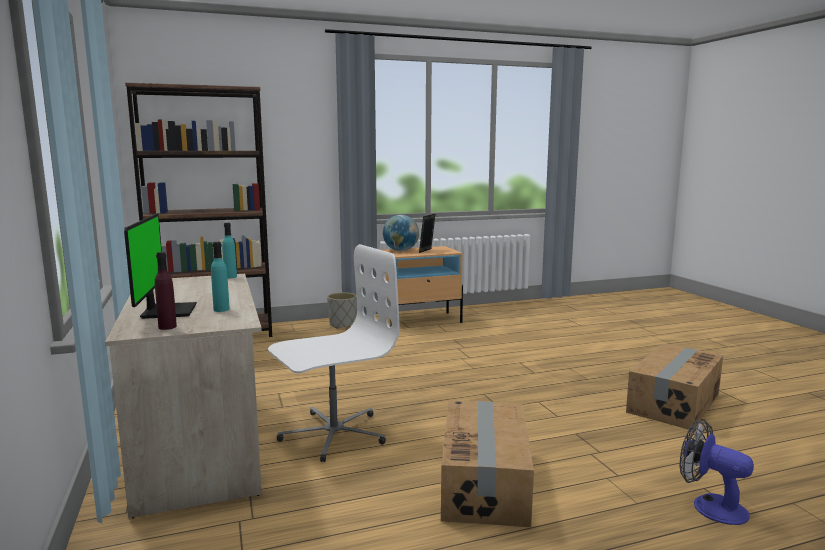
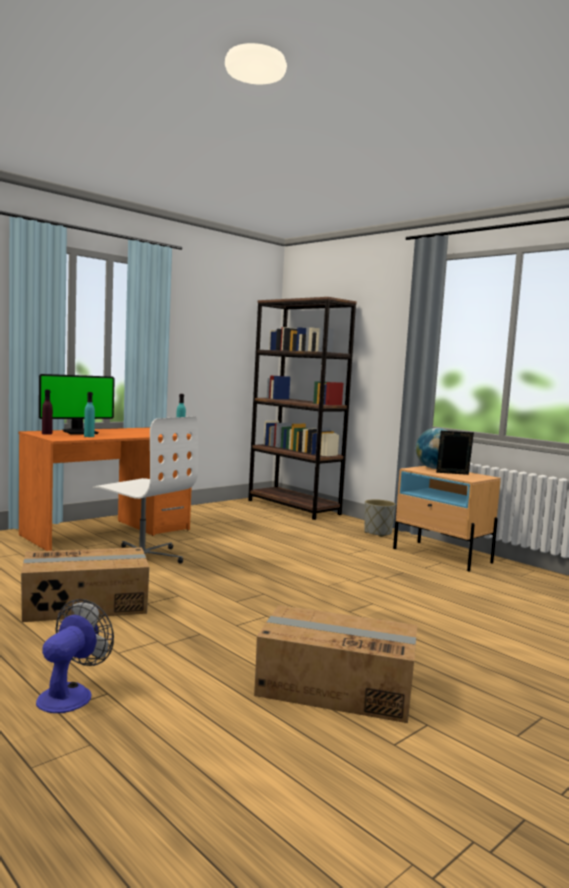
camera: 65 degrees right, 5 degrees down
beige desk [105,274,262,518] -> orange desk [18,427,192,551]

